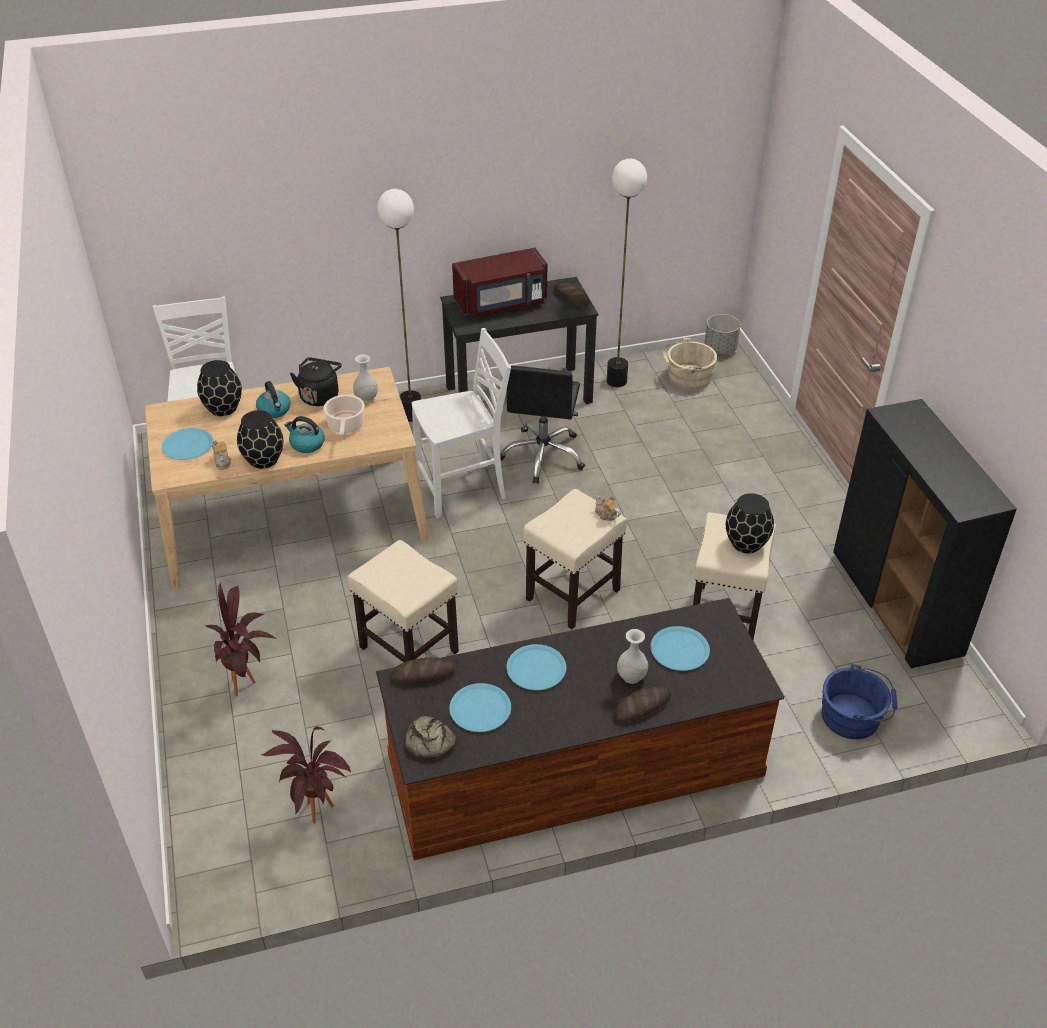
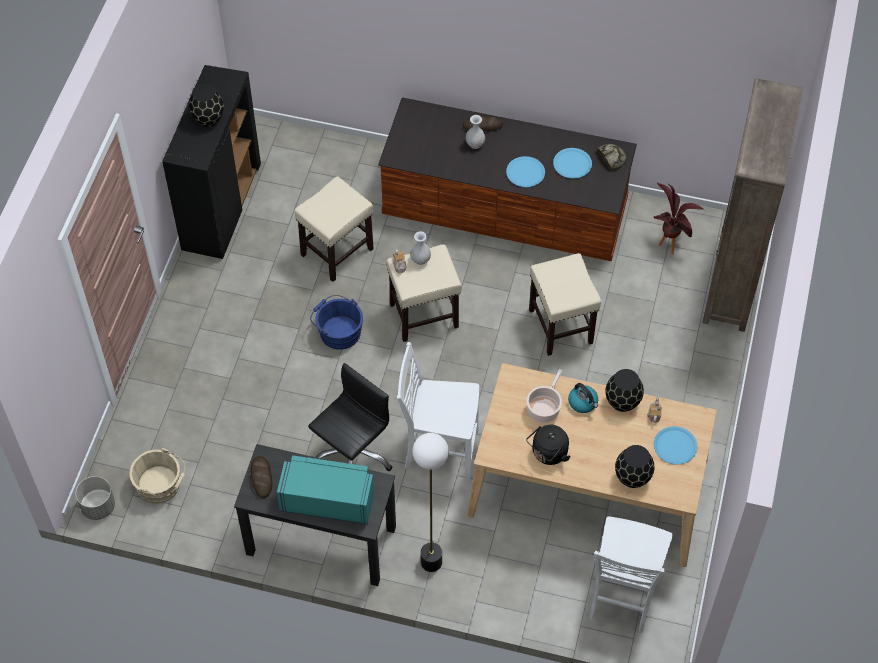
camera: 150 degrees left, 15 degrees up
potted plant [205,583,276,697] -> none
kettle [256,381,291,418] -> none
white vase [353,354,378,403] -> white vase moved to [410,231,431,265]
bread [391,657,455,684] -> none
red microwave [452,247,547,317] -> turquoise microwave [277,455,374,524]
floor lamp [607,159,647,387] -> none
blue plate [651,626,710,671] -> none
black vase [726,493,774,553] -> black vase moved to [188,83,224,127]
blue bucket [821,664,898,739] -> blue bucket moved to [310,295,363,350]
none -> brown bookcase [702,78,803,332]

